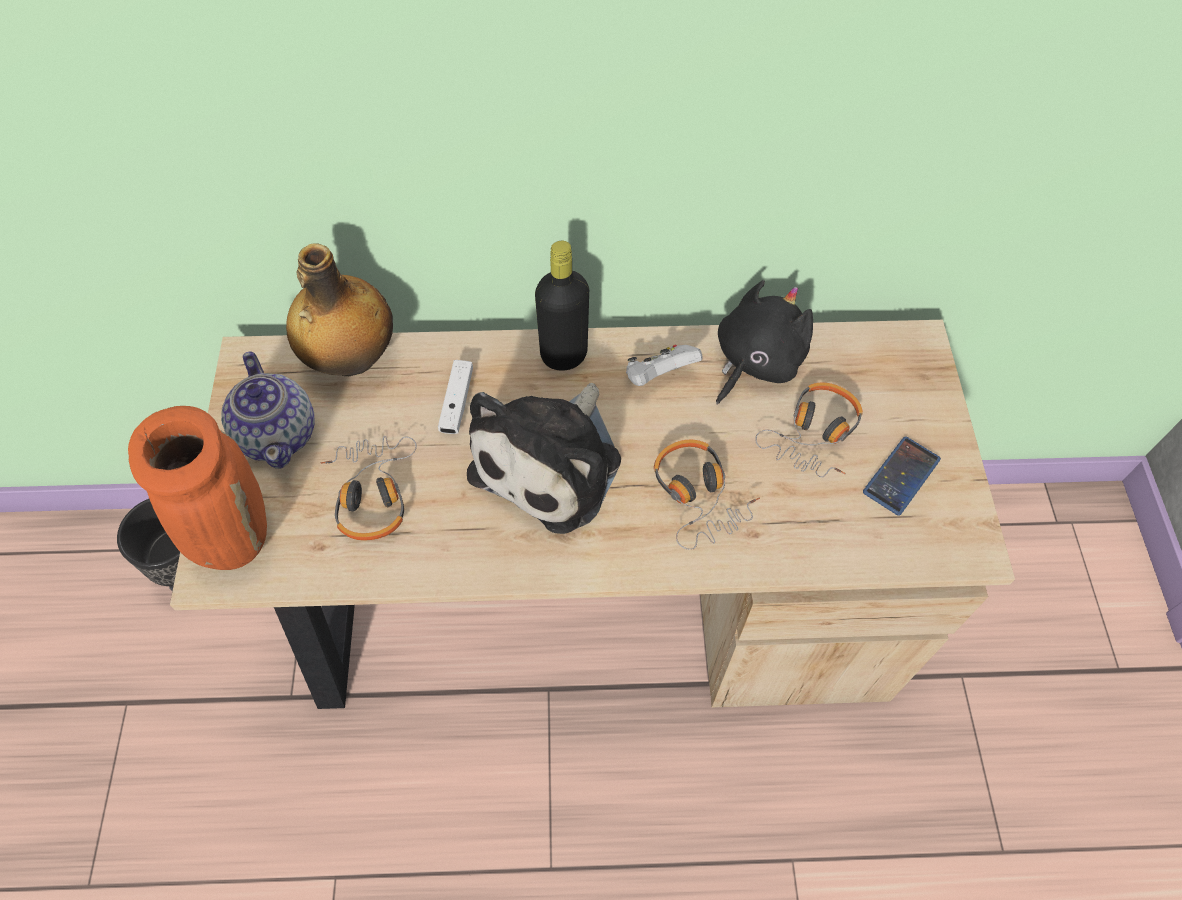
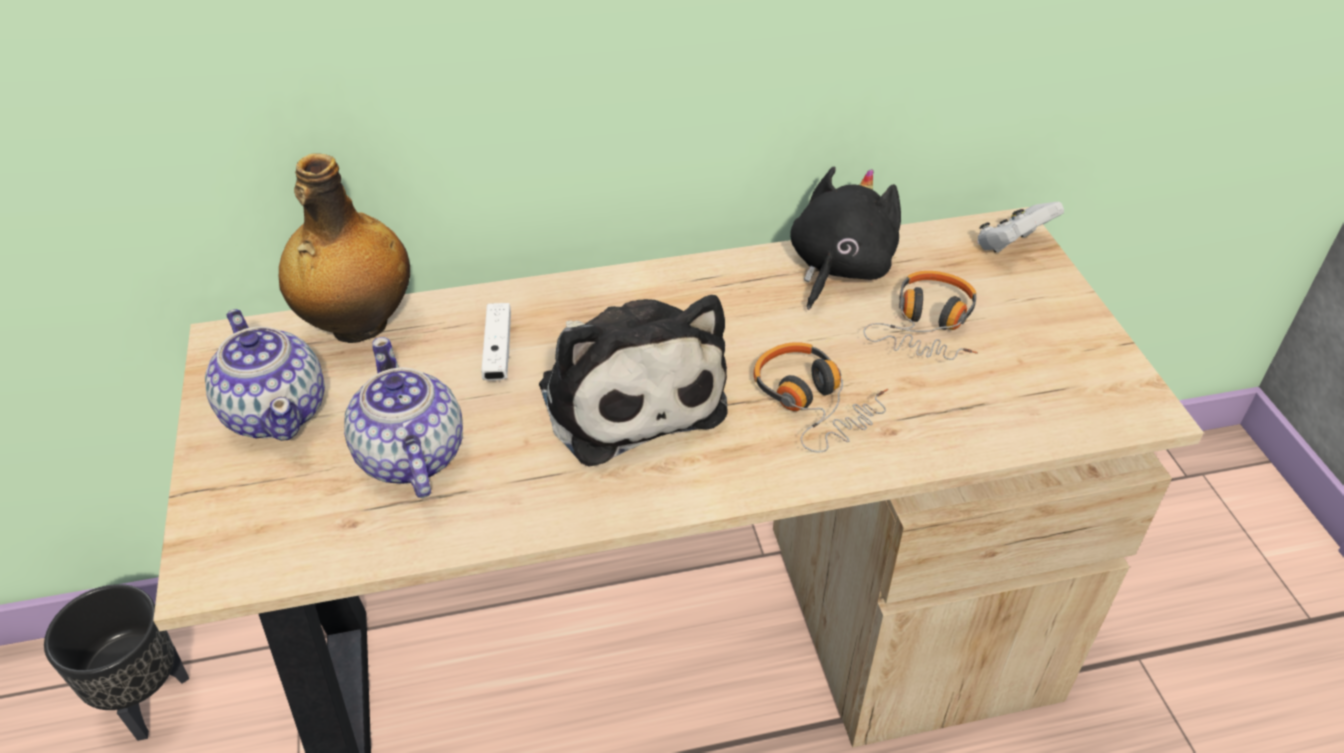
camera: 10 degrees left, 15 degrees down
orange vase [128,406,267,570] -> none
headphones [321,436,417,541] -> teapot [344,337,463,498]
plush toy [467,383,621,534] -> plush toy turned 45 degrees counterclockwise [539,295,728,467]
black bottle [535,241,589,371] -> none
white game controller [626,344,702,386] -> white game controller moved to [977,202,1064,253]
phone [863,436,941,516] -> none

